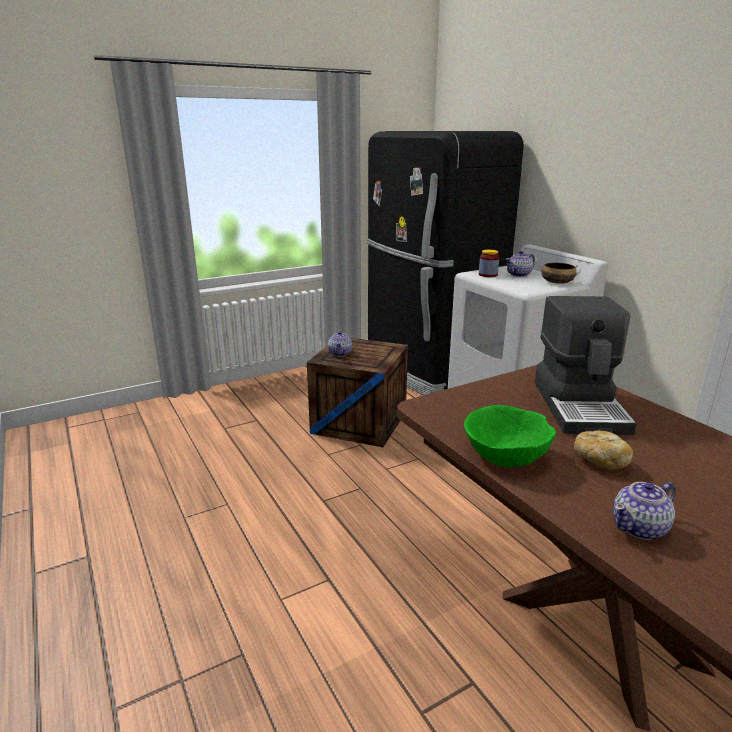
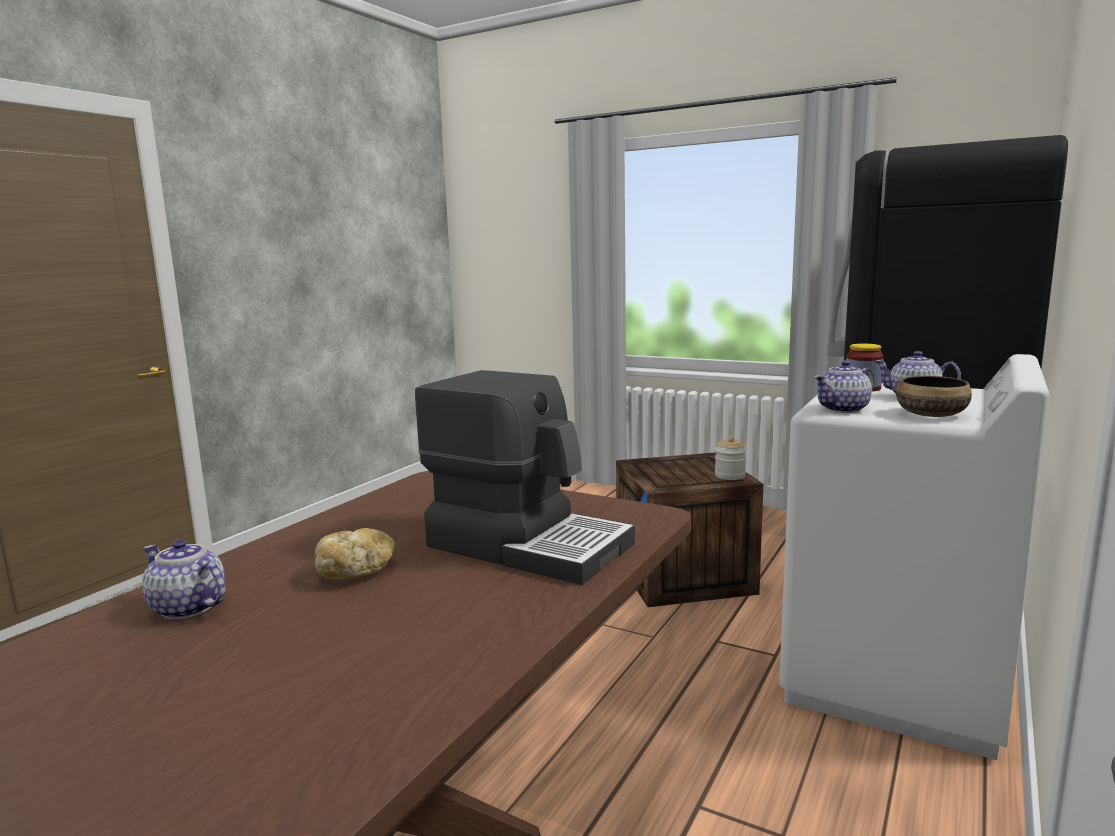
camera: 60 degrees right, 10 degrees down
teapot [328,331,352,357] -> teapot moved to [814,360,874,413]
green bowl [464,405,556,467] -> none
coffee machine [535,296,637,435] -> coffee machine turned 120 degrees counterclockwise [415,370,635,585]
none -> jar [715,436,746,480]

